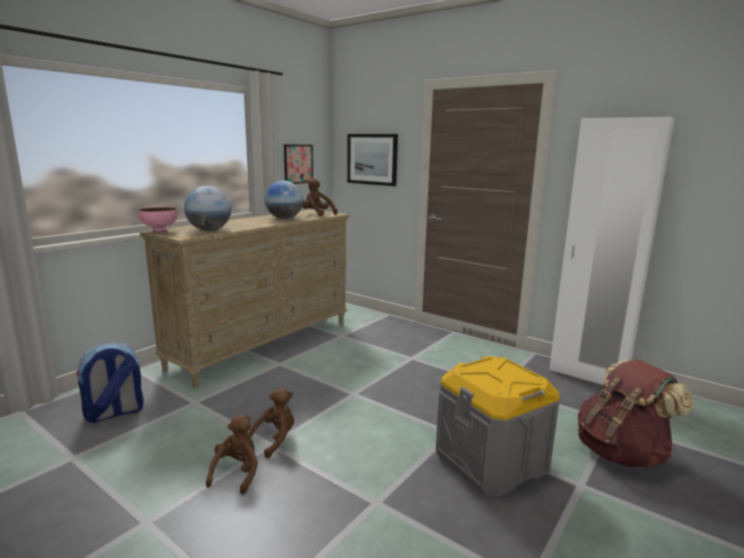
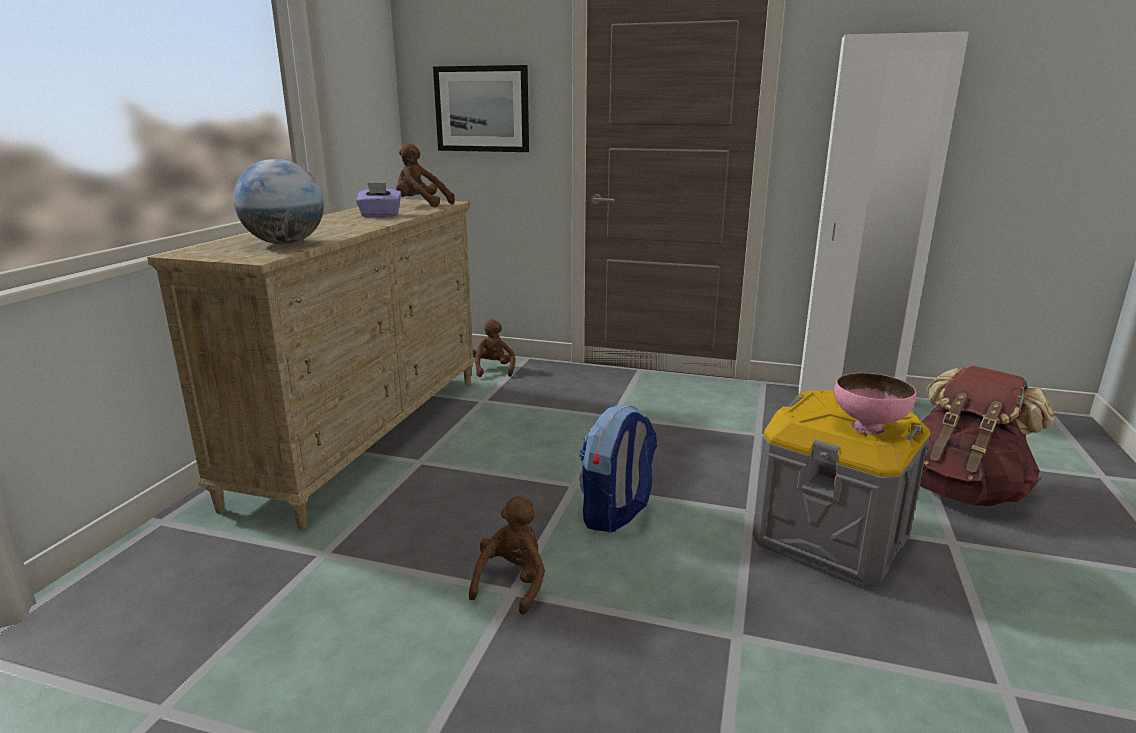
camera: 20 degrees left, 5 degrees up
backpack [75,343,144,423] -> backpack moved to [579,405,658,533]
pink bowl [138,207,178,233] -> pink bowl moved to [834,373,916,435]
brown plush toy [206,414,258,494] -> brown plush toy moved to [473,319,515,377]
globe [265,181,303,219] -> purple tissue box [356,182,401,217]
picture [284,144,313,184] -> none

